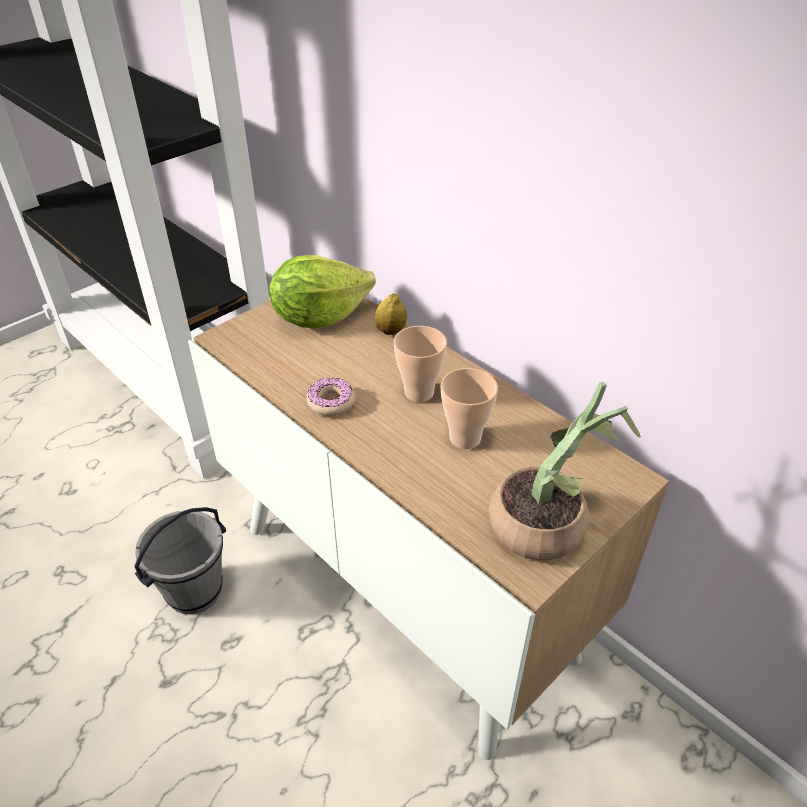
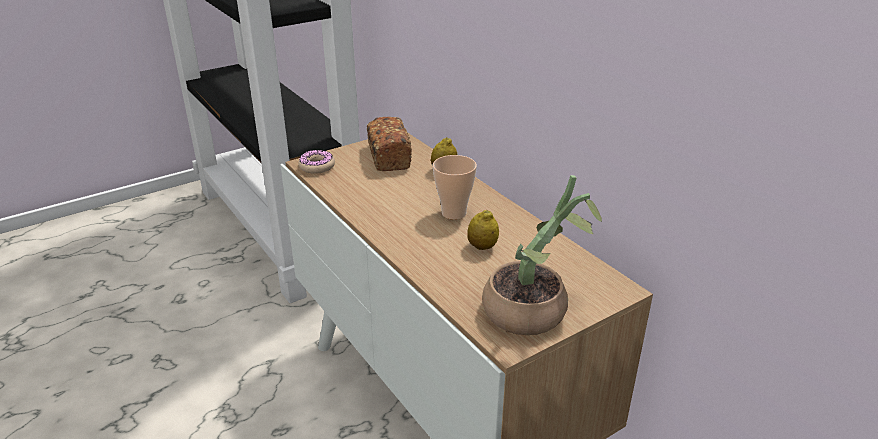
camera: 10 degrees right, 10 degrees down
grey bucket [135,507,226,614] -> none
lettuce [269,255,376,328] -> bread [367,117,412,171]
donut [306,377,356,416] -> donut moved to [298,150,335,174]
cup [441,368,498,449] -> lemon [468,210,499,250]

